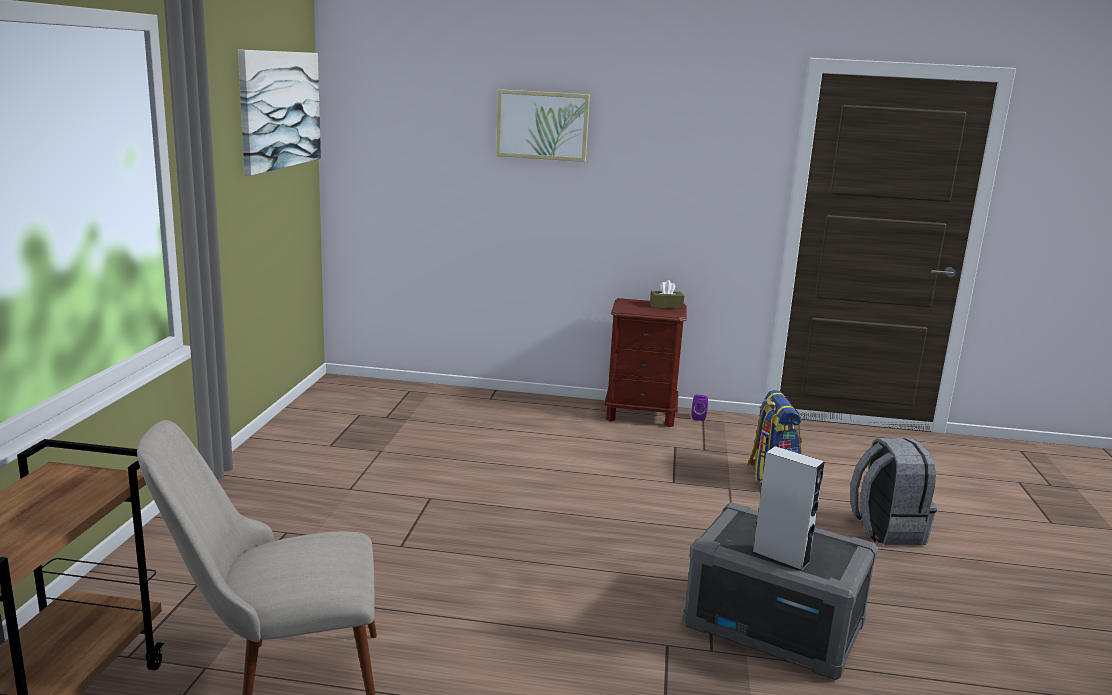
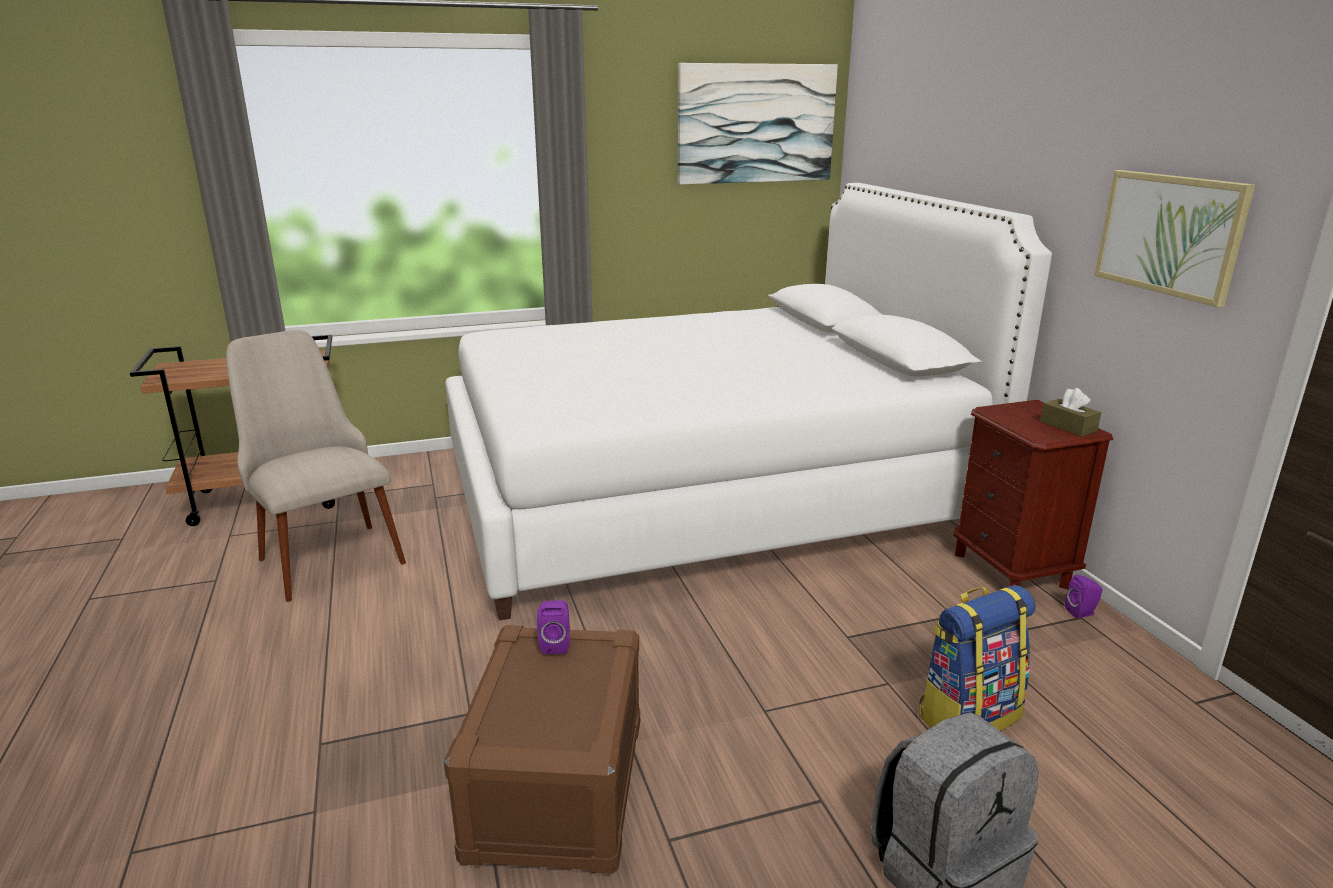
camera: 65 degrees right, 5 degrees up
picture [496,89,590,162] -> picture moved to [1094,170,1255,307]
grey storage box [682,502,878,680] -> brown storage box [444,625,640,874]
grey speaker [752,446,824,571] -> none
none -> white bed [445,183,1052,621]
none -> purple speaker [537,600,570,654]

